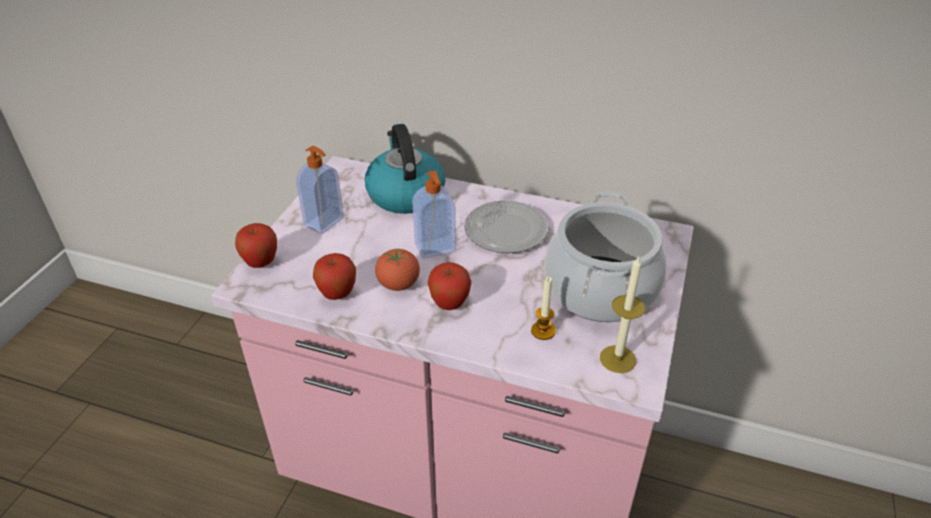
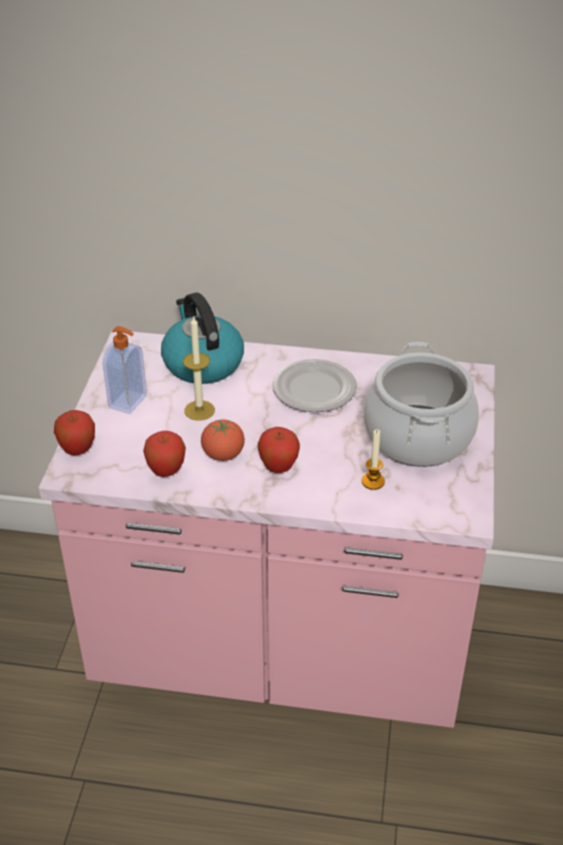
camera: 10 degrees left, 0 degrees up
soap dispenser [412,170,456,259] -> none
candle [600,255,645,373] -> candle moved to [183,315,215,421]

